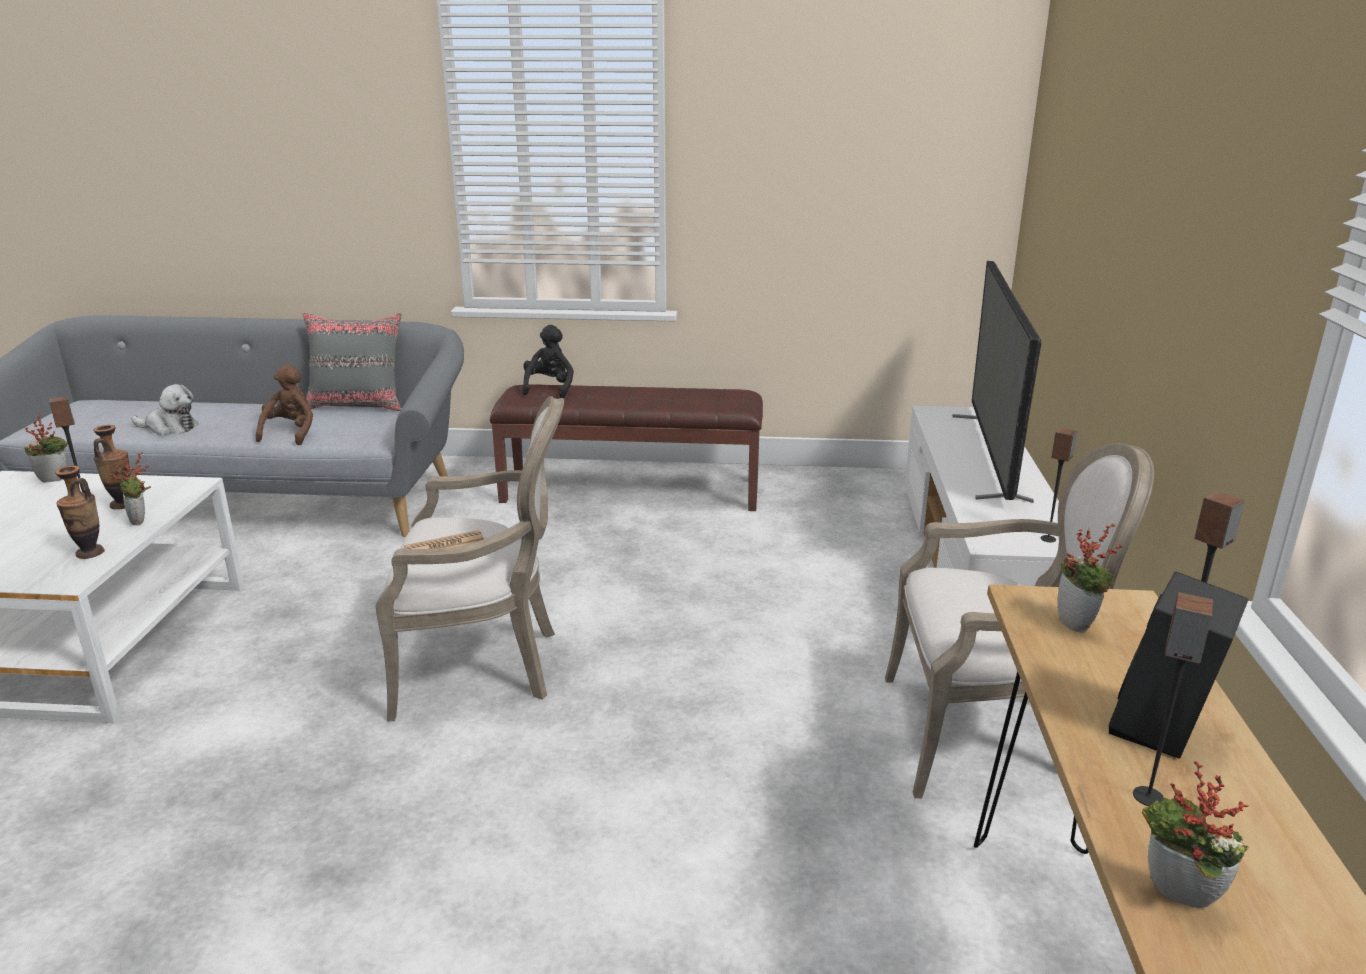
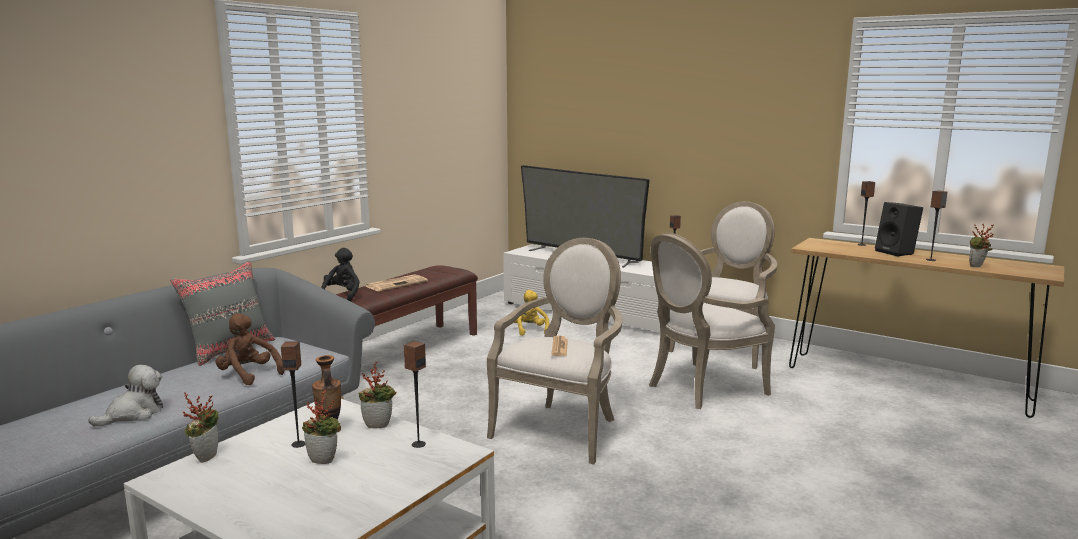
camera: 60 degrees left, 10 degrees down
vase [55,466,105,559] -> speaker [404,341,426,448]
black plush toy [522,325,574,398] -> black plush toy turned 60 degrees clockwise [321,248,360,301]
potted plant [1057,523,1122,633] -> potted plant moved to [302,390,341,464]
none -> newspaper [366,274,428,291]
none -> yellow plush toy [514,290,549,336]
none -> armchair [649,233,775,409]

